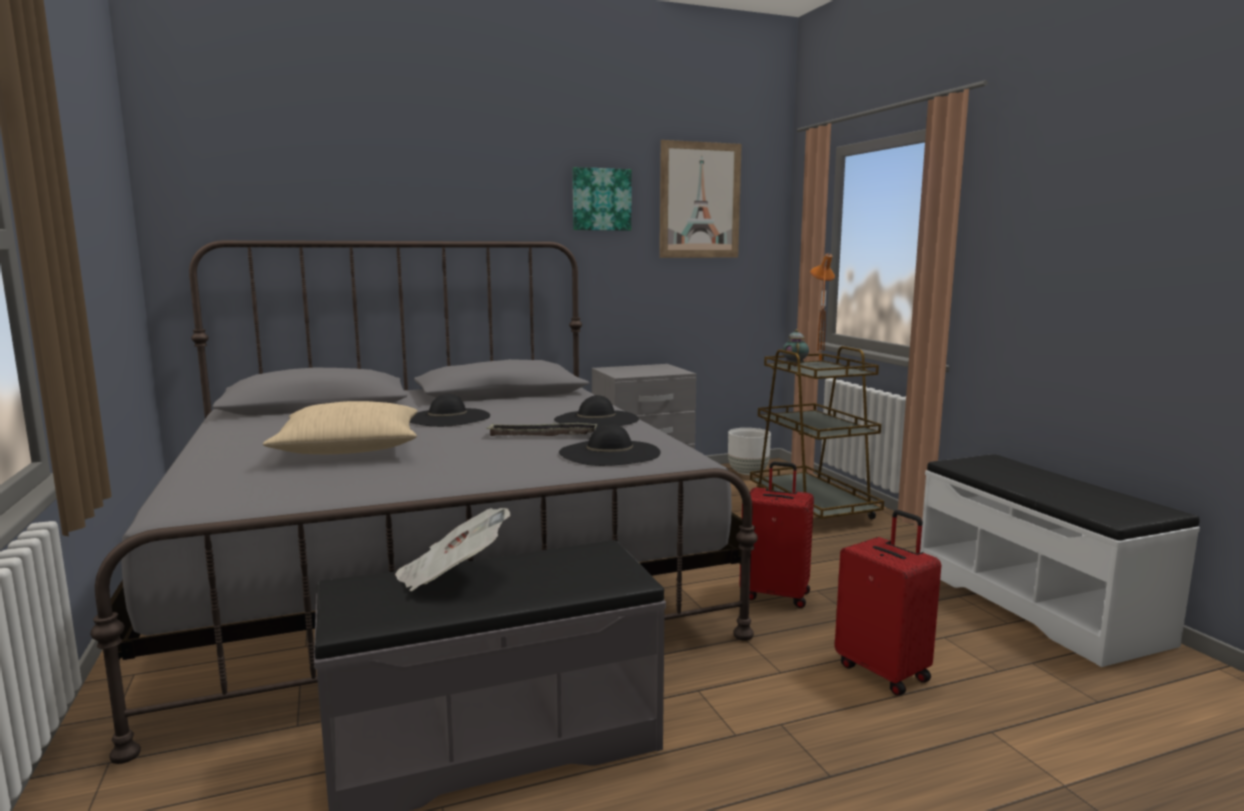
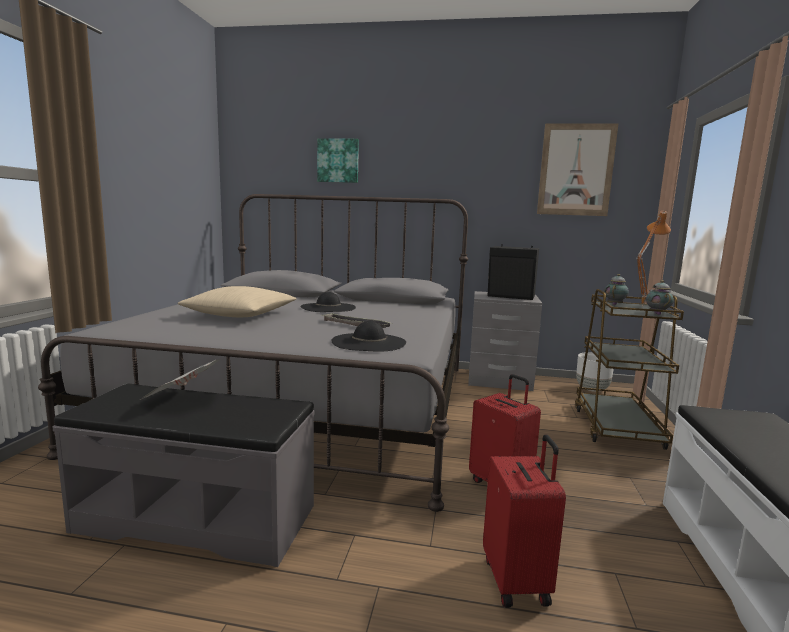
camera: 30 degrees right, 0 degrees up
black hat [554,395,639,429] -> none
picture [573,167,631,231] -> picture moved to [317,138,359,183]
none -> black speaker [488,244,539,300]
none -> teapot [646,280,674,315]

